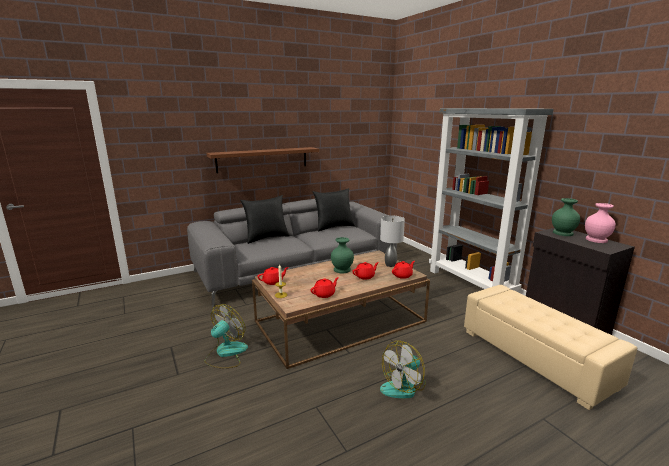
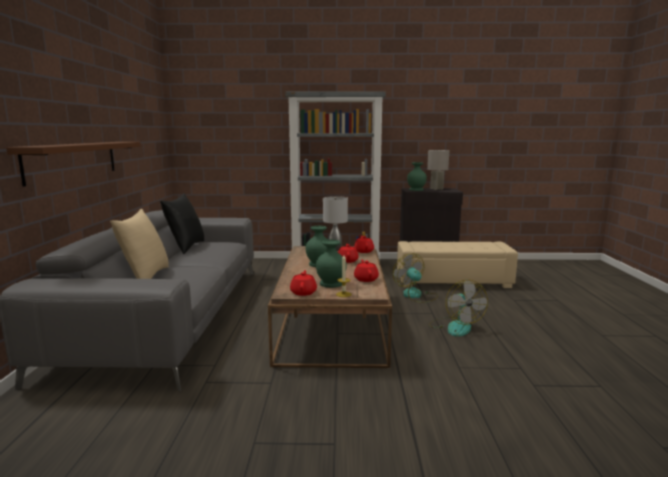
camera: 60 degrees left, 5 degrees down
fan [205,304,248,368] -> fan moved to [393,253,438,303]
black pillow [240,195,290,244] -> beige pillow [110,209,169,279]
pink vase [585,203,616,243] -> grey table lamp [427,150,449,190]
none -> green vase [316,240,347,288]

